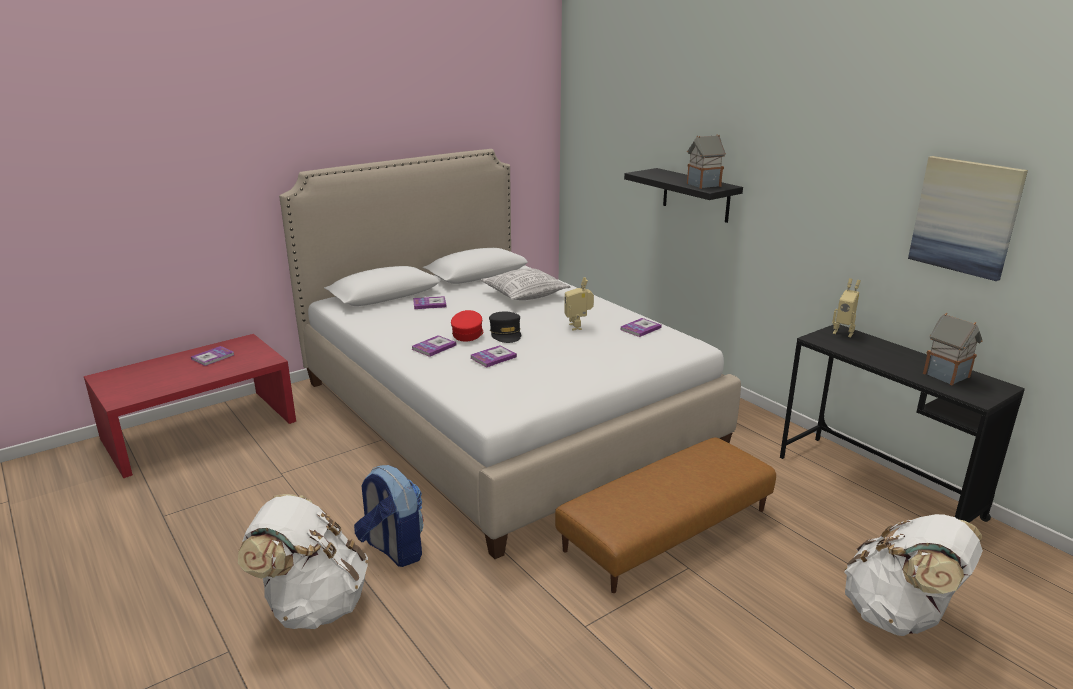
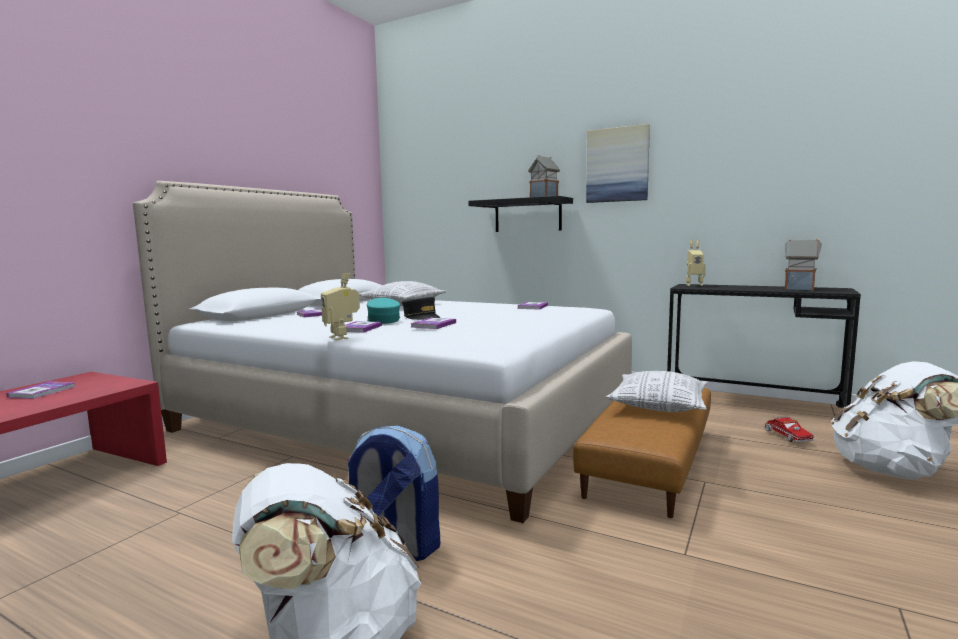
camera: 25 degrees left, 15 degrees down
red cap [451,310,483,342] -> turquoise cap [367,298,400,324]
toy robot [564,277,594,330] -> toy robot moved to [321,273,360,340]
picture [908,156,1028,281] -> picture moved to [586,124,650,203]
none -> pillow [606,371,708,412]
none -> toy truck [764,416,814,442]

